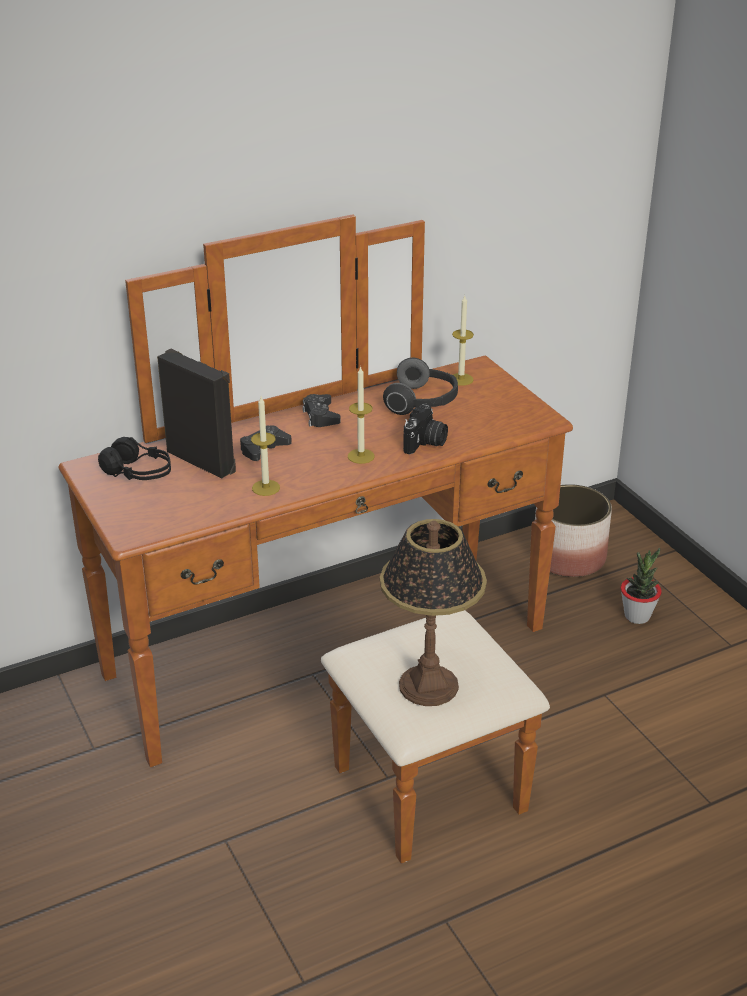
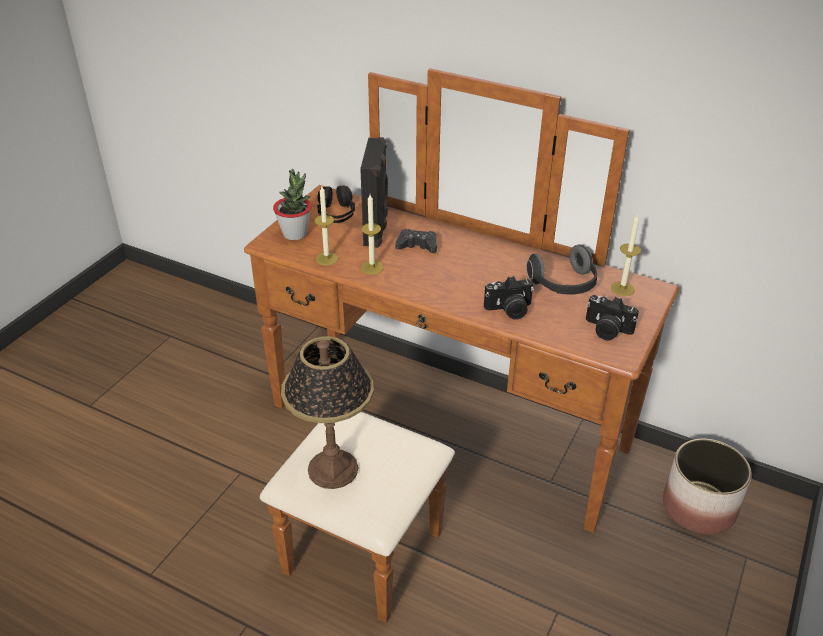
camera: 55 degrees right, 5 degrees up
black game controller [302,394,340,427] -> none
candle [348,366,375,464] -> candle moved to [314,186,338,266]
potted plant [621,547,662,624] -> potted plant moved to [273,169,311,240]
none -> camera [586,295,639,341]

